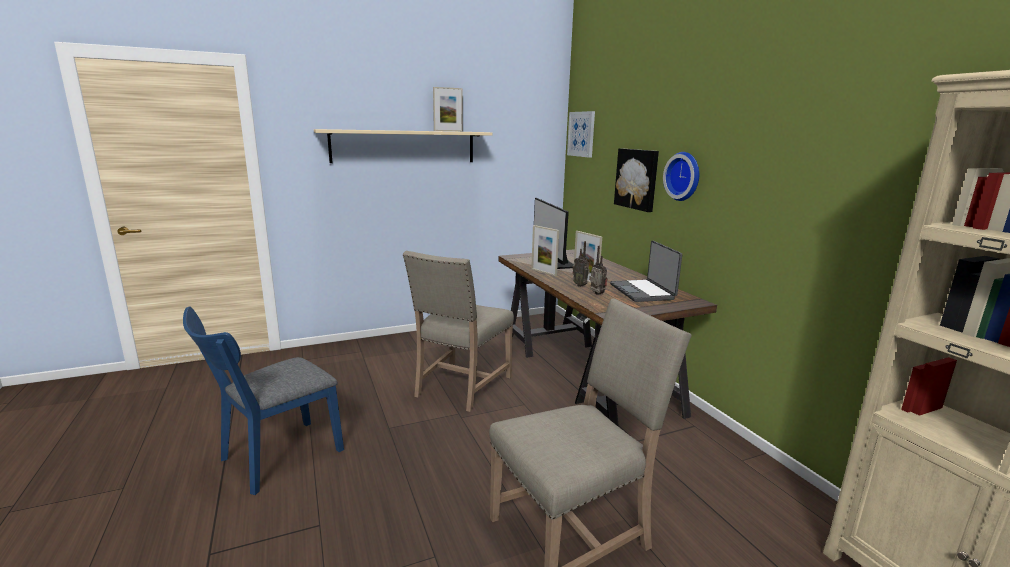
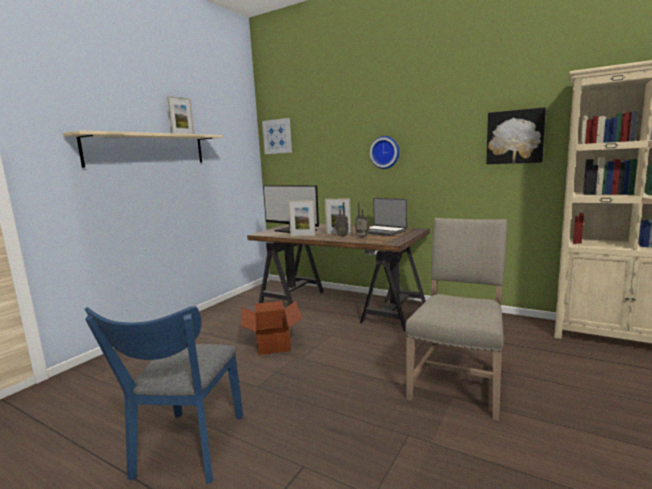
camera: 35 degrees left, 5 degrees down
beige chair [403,251,514,412] -> cardboard box [241,301,302,355]
picture [614,148,659,212] -> picture moved to [486,107,546,164]

